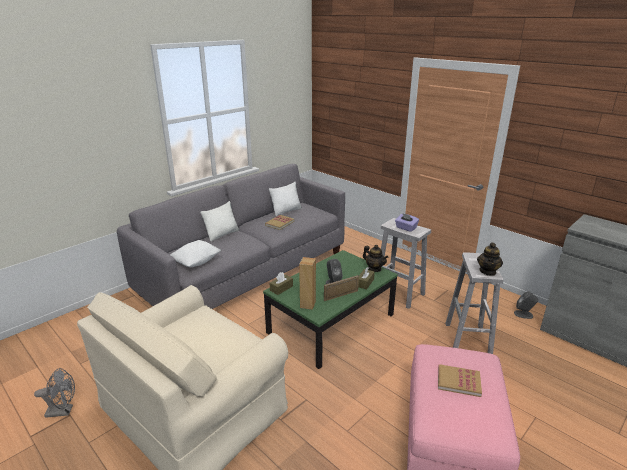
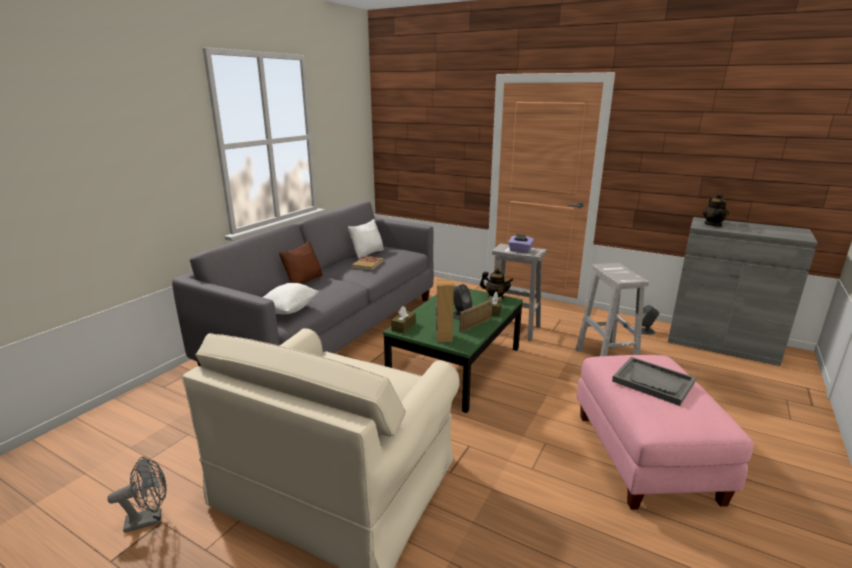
camera: 15 degrees left, 5 degrees down
white pillow [200,201,239,241] -> brown pillow [279,241,323,284]
book [438,364,482,397] -> grey tray [612,357,696,406]
teapot [477,242,503,276] -> teapot moved to [703,193,729,227]

